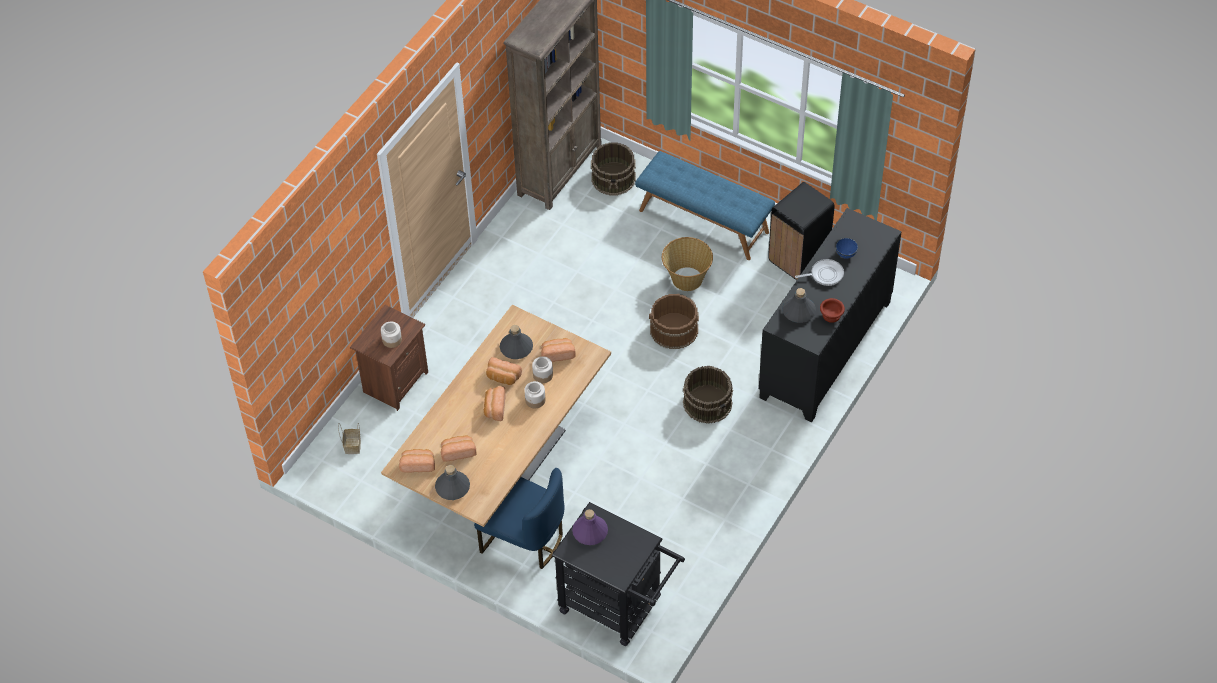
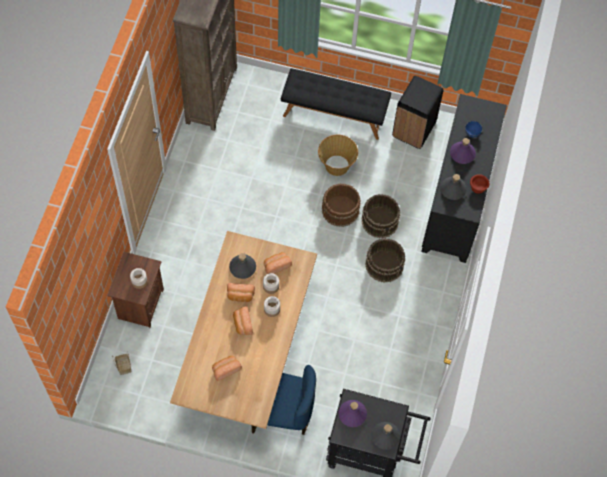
camera: 20 degrees left, 10 degrees up
bread [399,449,435,473] -> none
grey bottle [435,465,470,500] -> grey bottle moved to [372,422,400,450]
brown bucket [591,142,636,196] -> brown bucket moved to [361,194,400,238]
blue bench [635,151,775,260] -> black bench [281,68,391,140]
frying pan [795,259,844,286] -> purple bottle [450,138,476,164]

